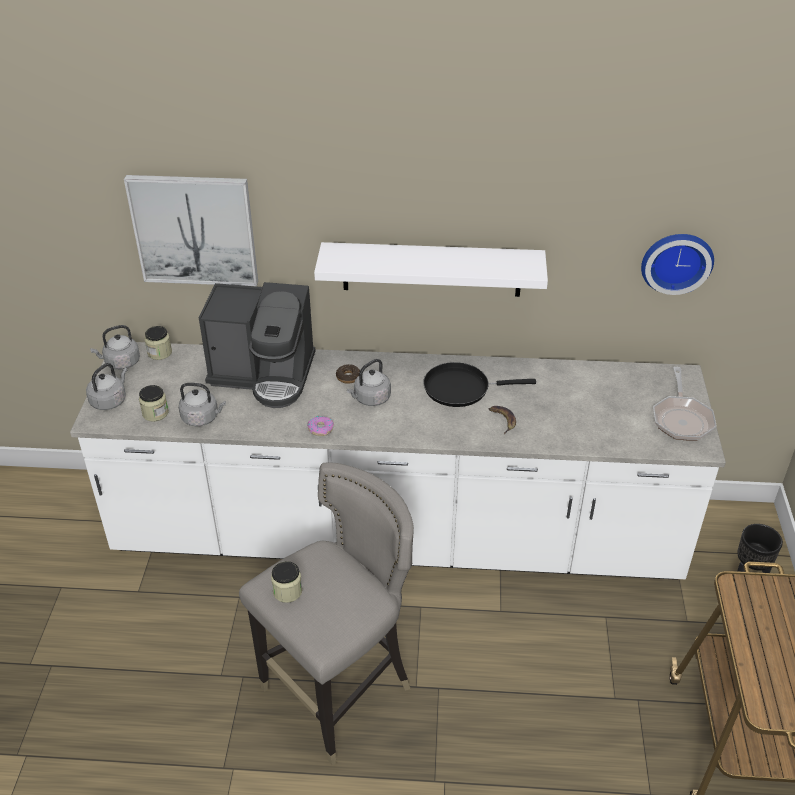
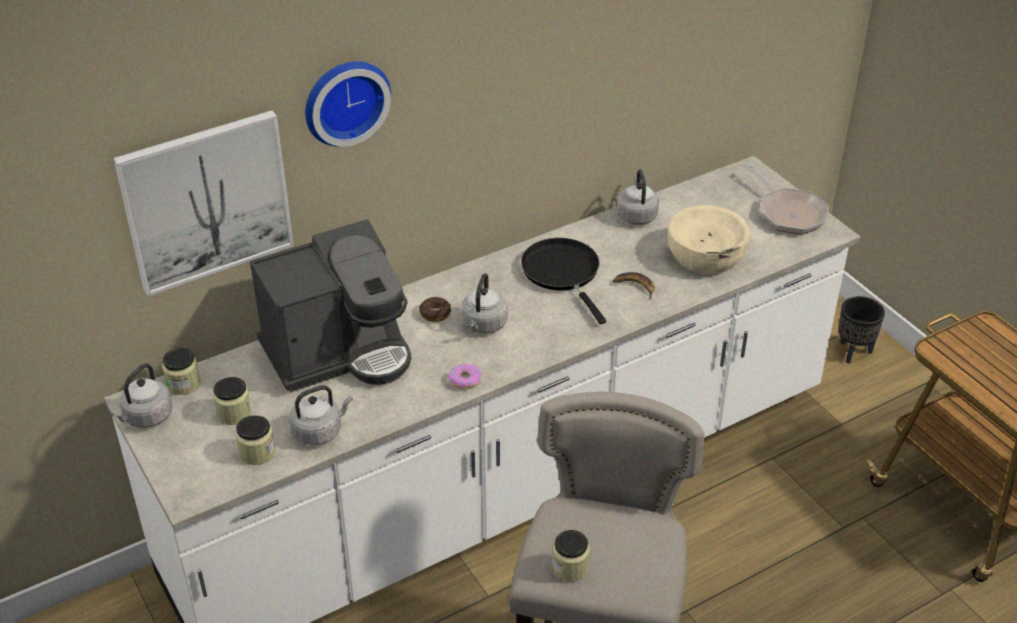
camera: 35 degrees left, 0 degrees up
grey kettle [86,363,127,410] -> grey kettle moved to [617,170,659,225]
white shelf [314,242,548,297] -> none
black frying pan [423,362,536,407] -> black frying pan turned 105 degrees clockwise [521,238,606,324]
wall clock [641,234,714,295] -> wall clock moved to [305,61,391,147]
none -> jar [213,377,252,425]
none -> beige bowl [668,205,750,274]

